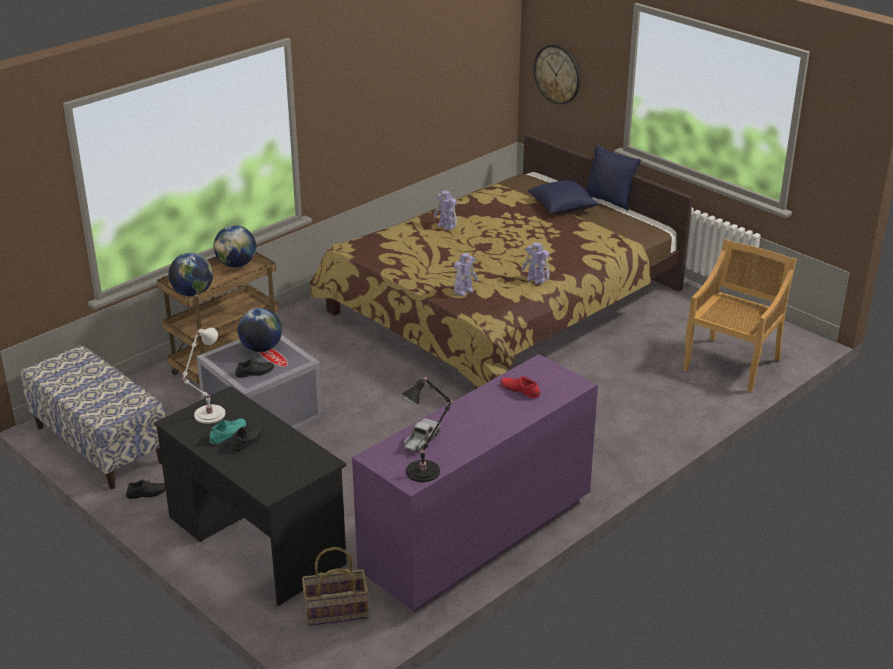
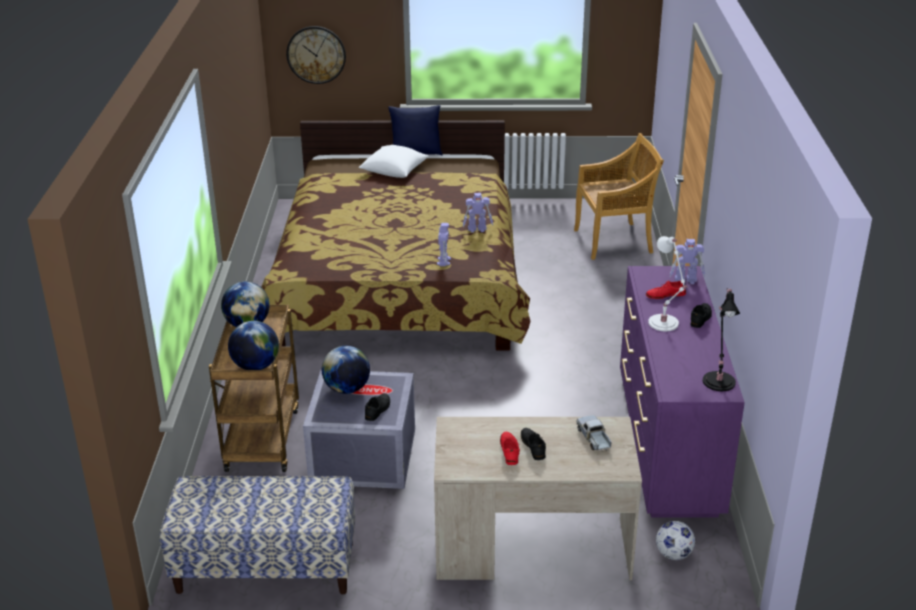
camera: 45 degrees left, 0 degrees up
black shoe [126,480,166,499] -> black shoe moved to [690,303,712,328]
black desk [154,386,347,606] -> beige desk [434,417,642,580]
white table lamp [182,328,226,424] -> white table lamp moved to [648,236,688,331]
turquoise shoe [210,418,246,444] -> red shoe [500,432,520,465]
basket [302,547,368,626] -> football [656,521,695,560]
toy truck [403,418,441,452] -> toy truck moved to [576,415,612,450]
toy robot [434,190,458,230] -> toy robot moved to [670,239,705,284]
blue pillow [527,181,599,214] -> white pillow [359,145,429,178]
beige chair [683,239,797,393] -> beige chair turned 90 degrees clockwise [574,133,664,260]

